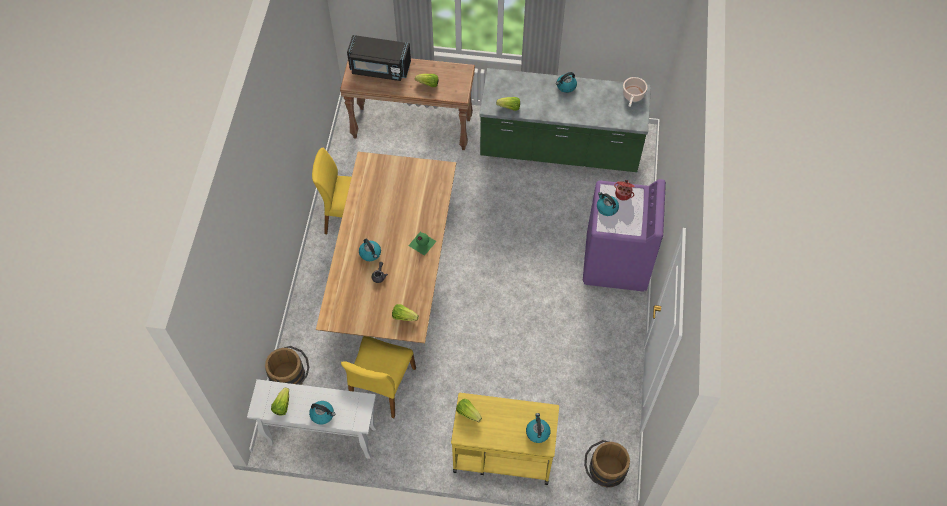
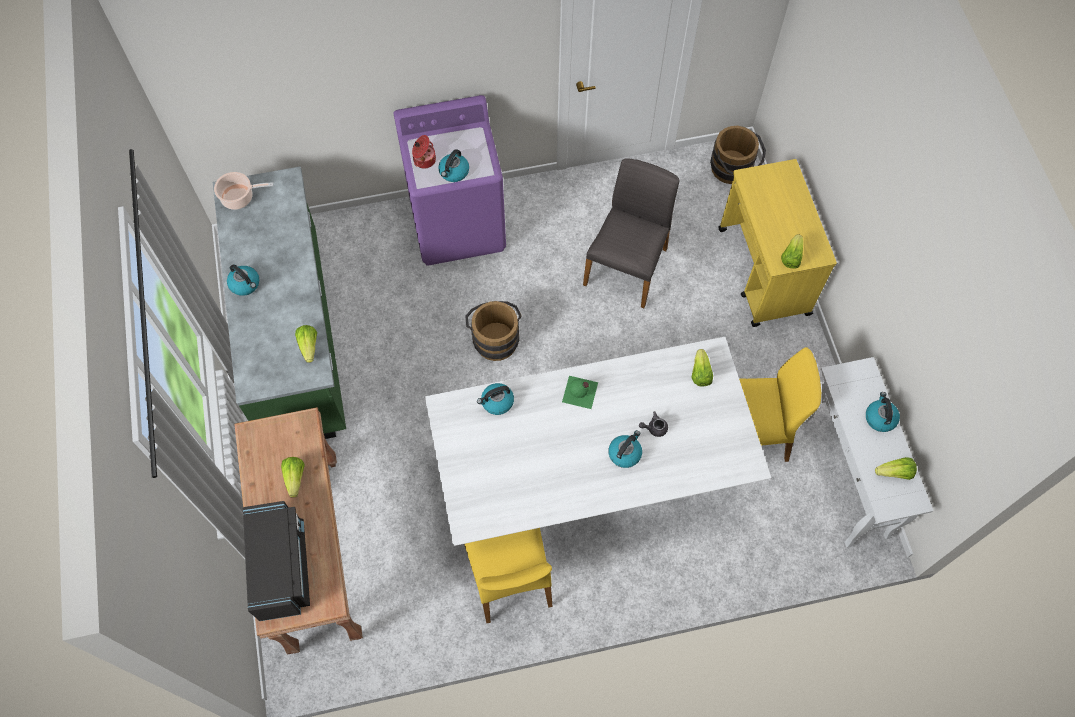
camera: 110 degrees left, 5 degrees up
brown bucket [265,346,309,385] -> brown bucket moved to [465,301,522,361]
brown dining table [316,152,456,343] -> white dining table [425,337,772,546]
kettle [526,413,551,443] -> kettle moved to [477,383,514,415]
none -> grey chair [583,158,680,308]

